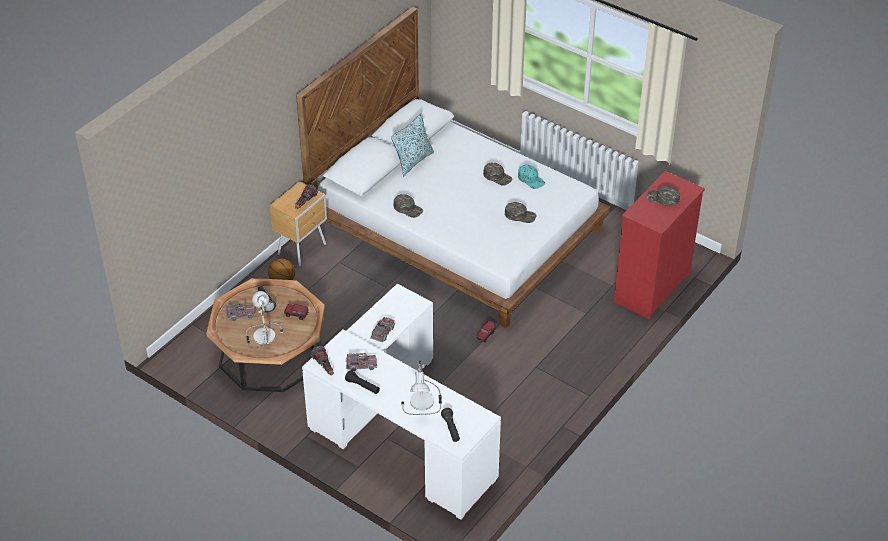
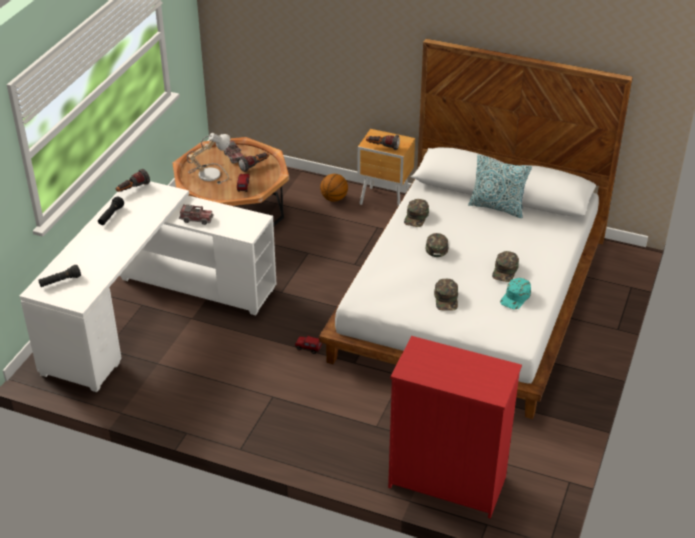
camera: 75 degrees right, 5 degrees down
toy truck [346,353,377,371] -> none
table lamp [401,361,442,415] -> none
green cap [646,186,680,206] -> green cap moved to [426,233,448,257]

